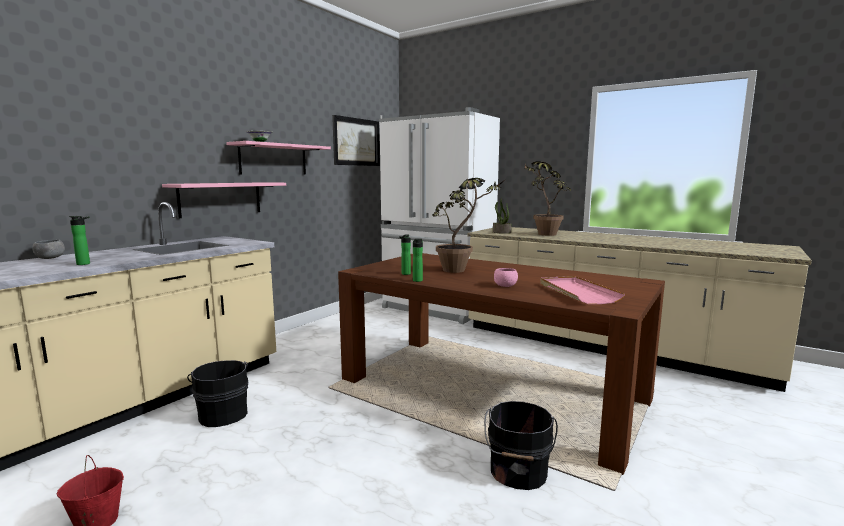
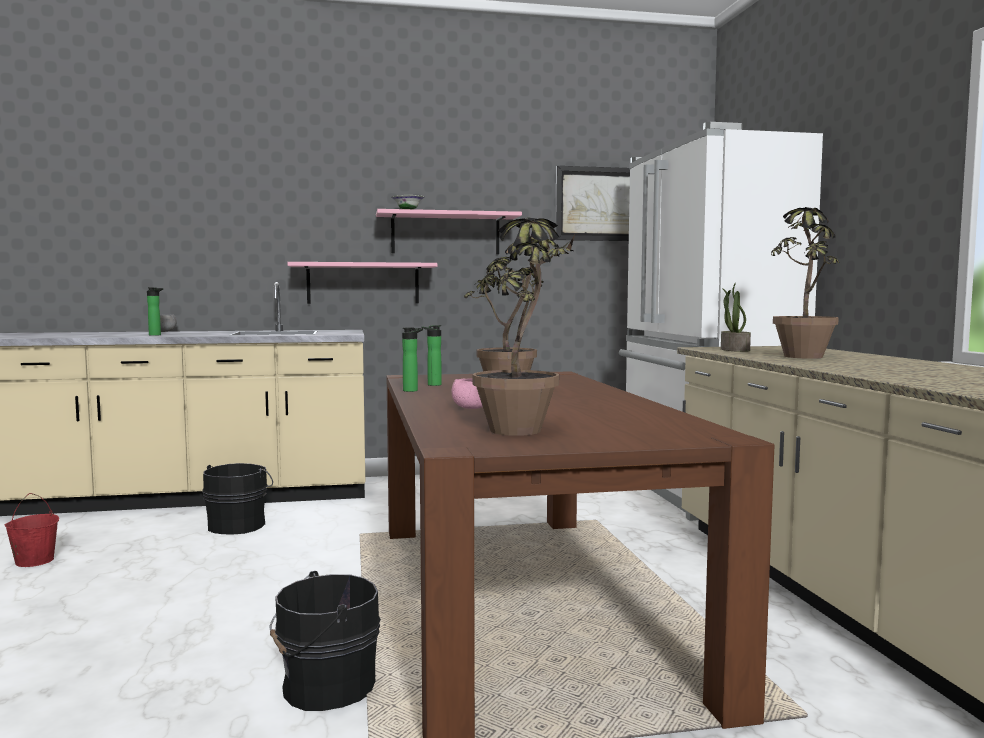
camera: 45 degrees right, 5 degrees down
pink tray [540,276,626,304] -> potted plant [472,217,559,436]

